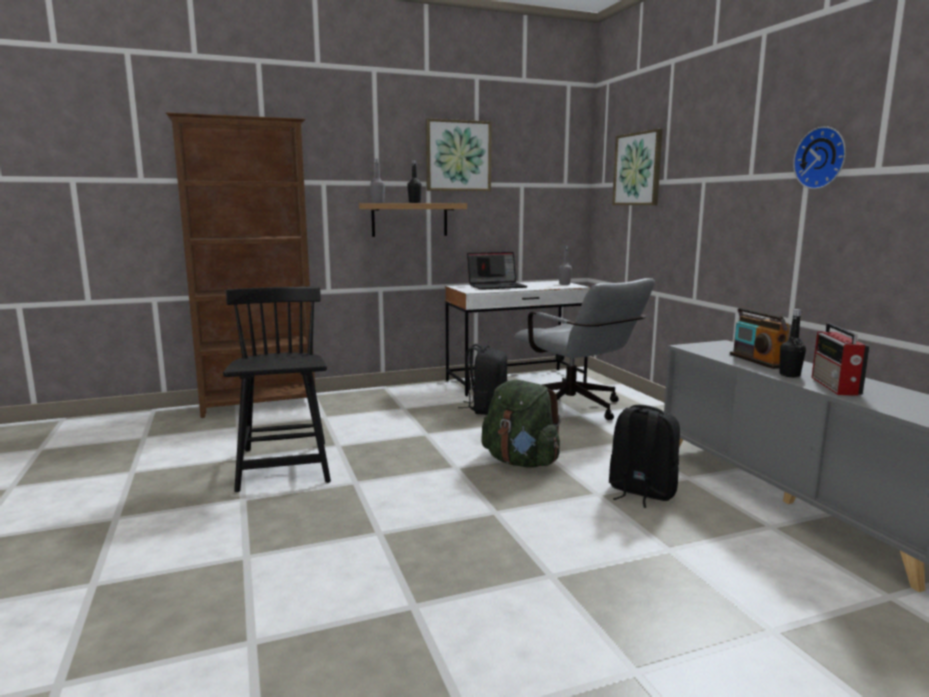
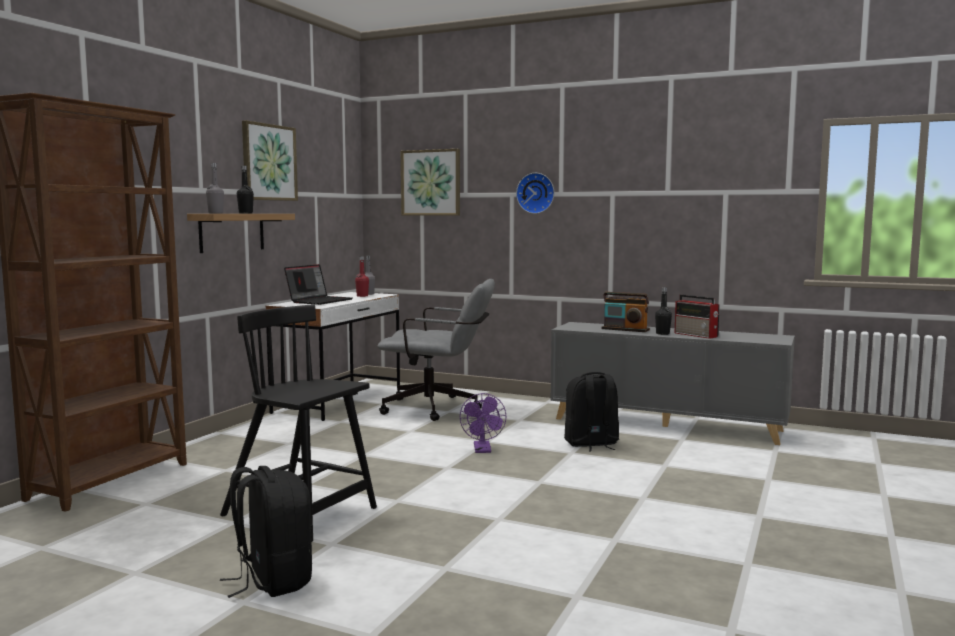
camera: 45 degrees left, 5 degrees down
black backpack [458,344,507,415] -> black backpack moved to [220,466,312,598]
green backpack [481,380,561,468] -> purple fan [460,393,506,453]
wall clock [793,126,846,189] -> wall clock moved to [516,173,554,214]
none -> red bottle [355,257,369,297]

